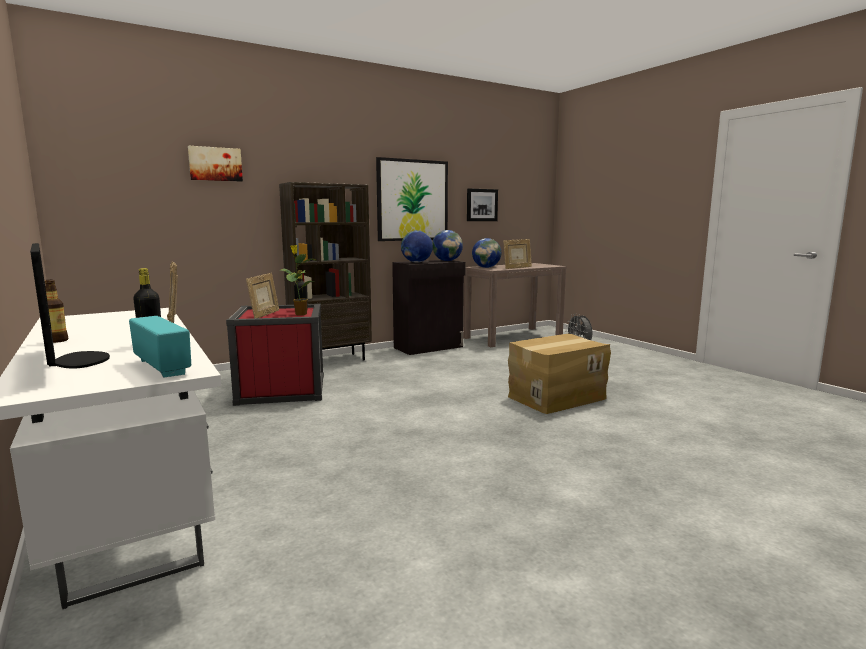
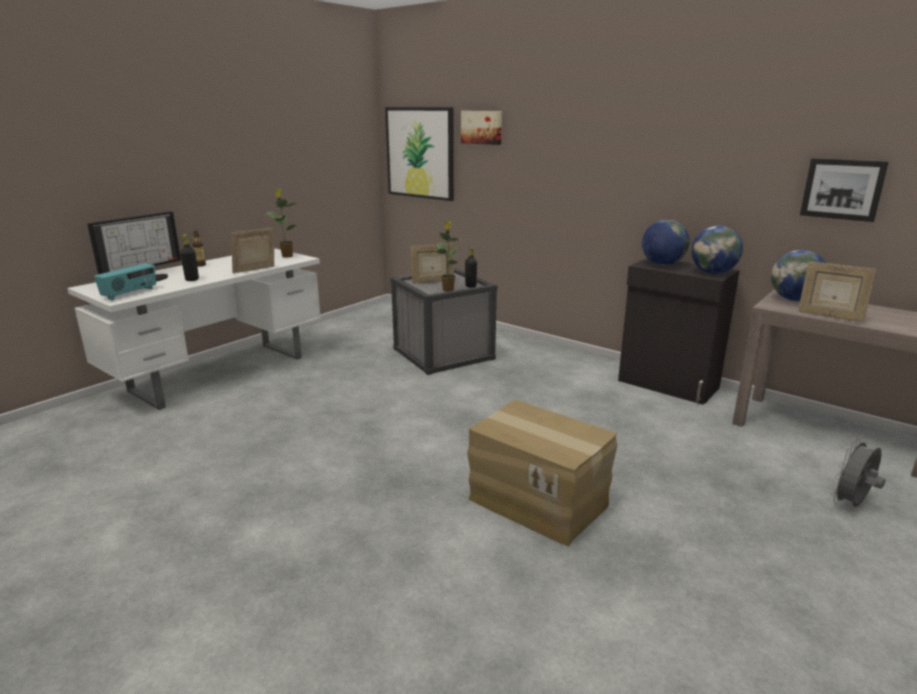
camera: 70 degrees right, 10 degrees up
red storage box [226,304,324,406] -> grey storage box [391,268,497,375]
brown bookcase [279,182,372,361] -> none
picture [376,157,448,241] -> picture moved to [385,107,454,201]
none -> potted plant [265,189,300,258]

